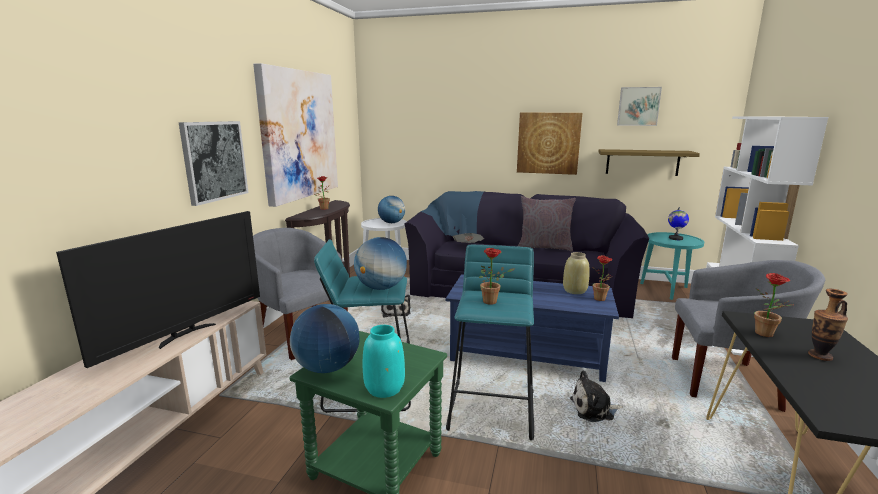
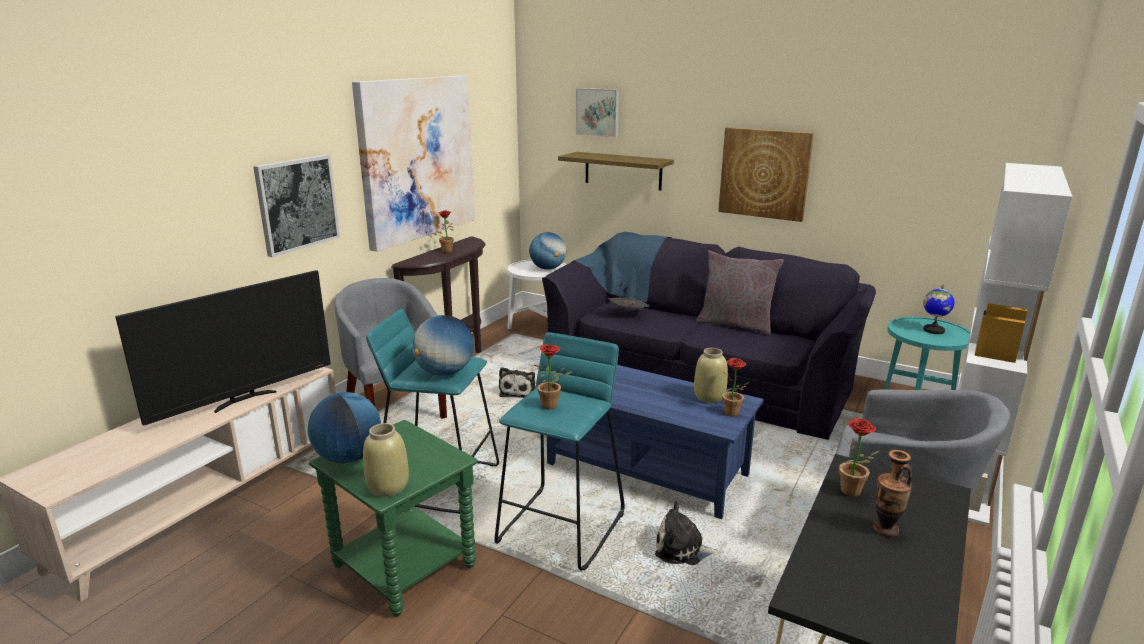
camera: 15 degrees right, 5 degrees up
turquoise vase [363,325,405,398] -> beige vase [363,423,409,497]
shelf [598,149,700,176] -> shelf moved to [558,152,674,191]
picture [617,87,662,126] -> picture moved to [576,88,619,137]

